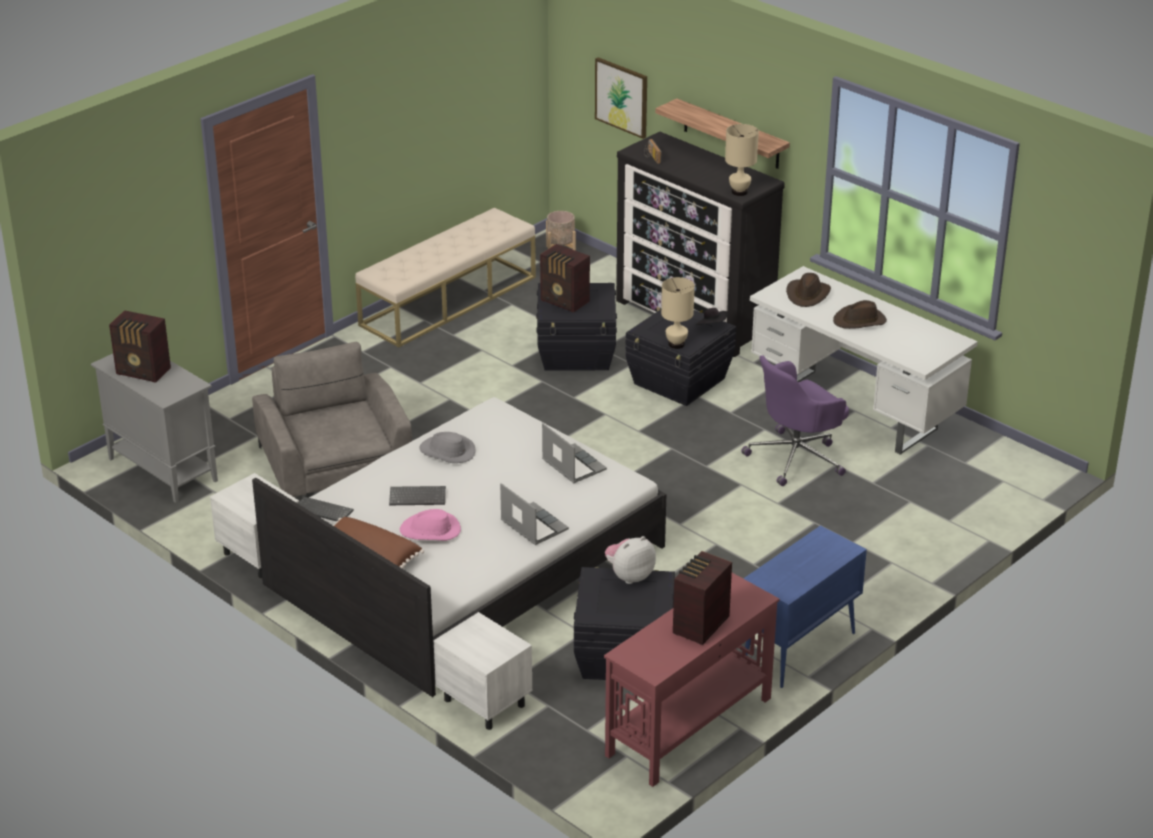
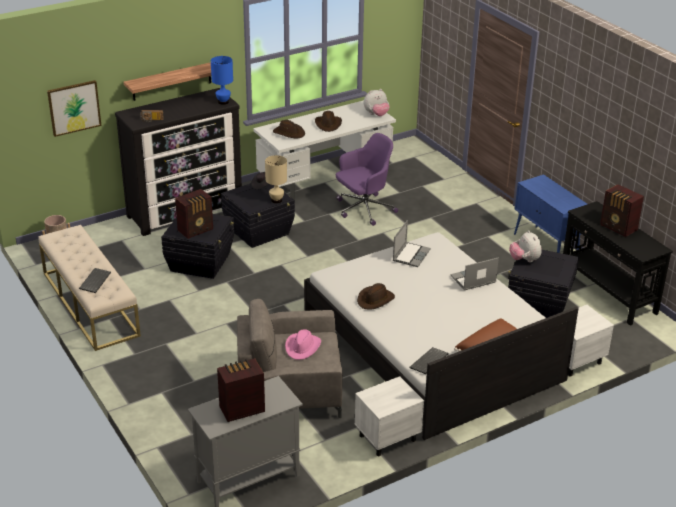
camera: 75 degrees left, 0 degrees up
radio [109,310,171,383] -> radio turned 150 degrees counterclockwise [217,358,265,422]
keyboard [389,486,446,505] -> keyboard moved to [79,268,111,293]
pink hat [400,509,461,541] -> pink hat moved to [285,329,321,360]
grey hat [419,432,475,463] -> brown hat [357,283,395,310]
laptop [542,423,607,483] -> laptop turned 135 degrees clockwise [393,220,431,267]
red console table [604,573,779,787] -> black console table [563,201,673,326]
beige table lamp [725,124,759,196] -> blue table lamp [211,56,233,105]
purple office chair [741,355,849,486] -> purple office chair turned 105 degrees counterclockwise [336,133,398,226]
none -> plush toy [364,89,390,116]

